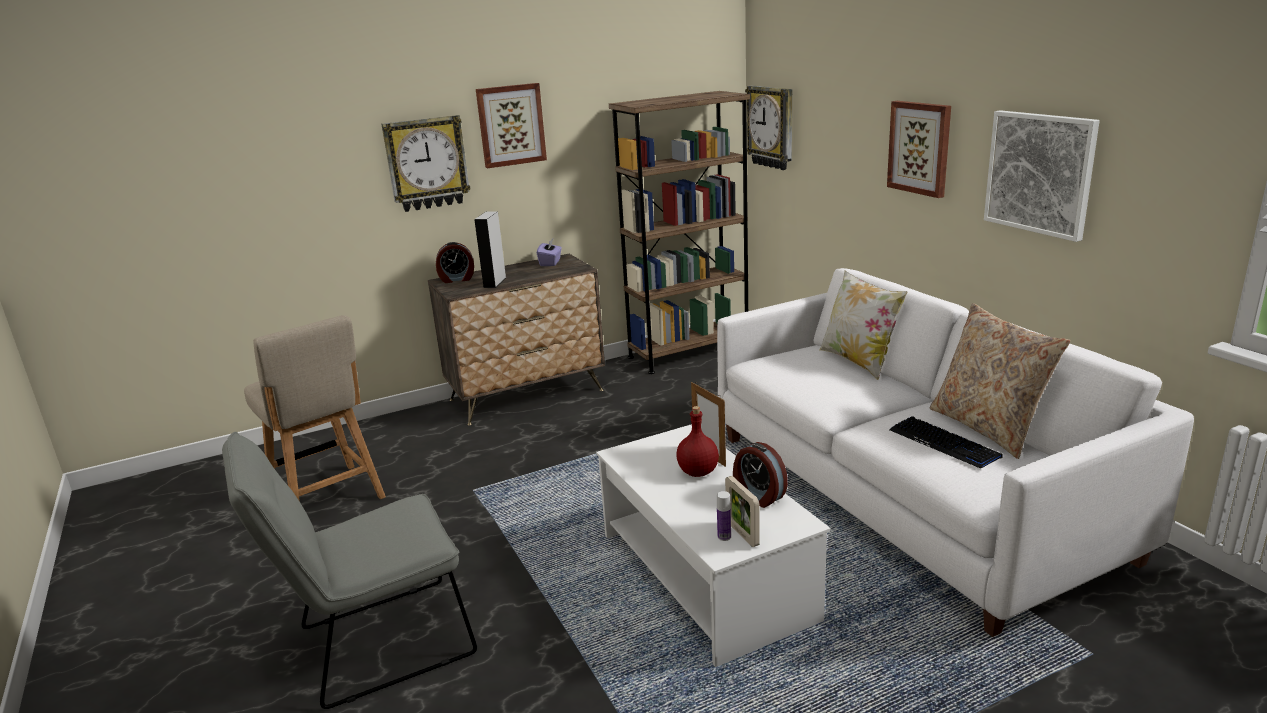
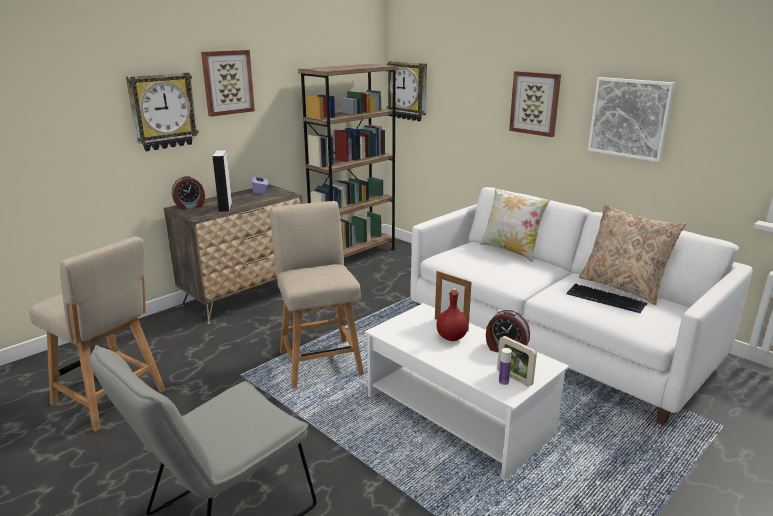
camera: 20 degrees left, 0 degrees up
none -> beige chair [270,201,364,388]

